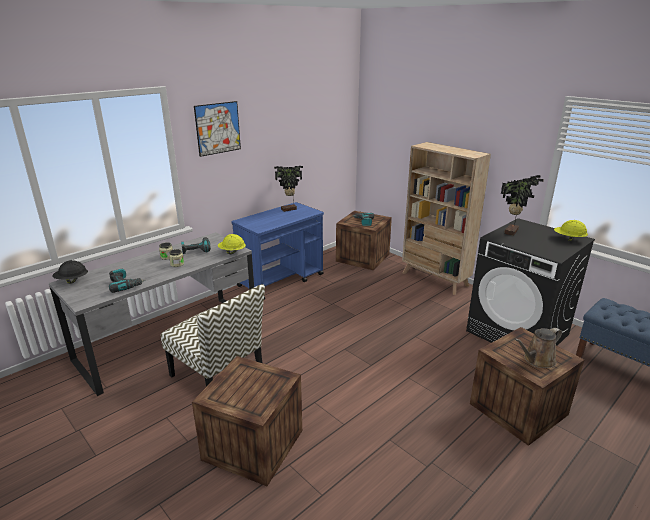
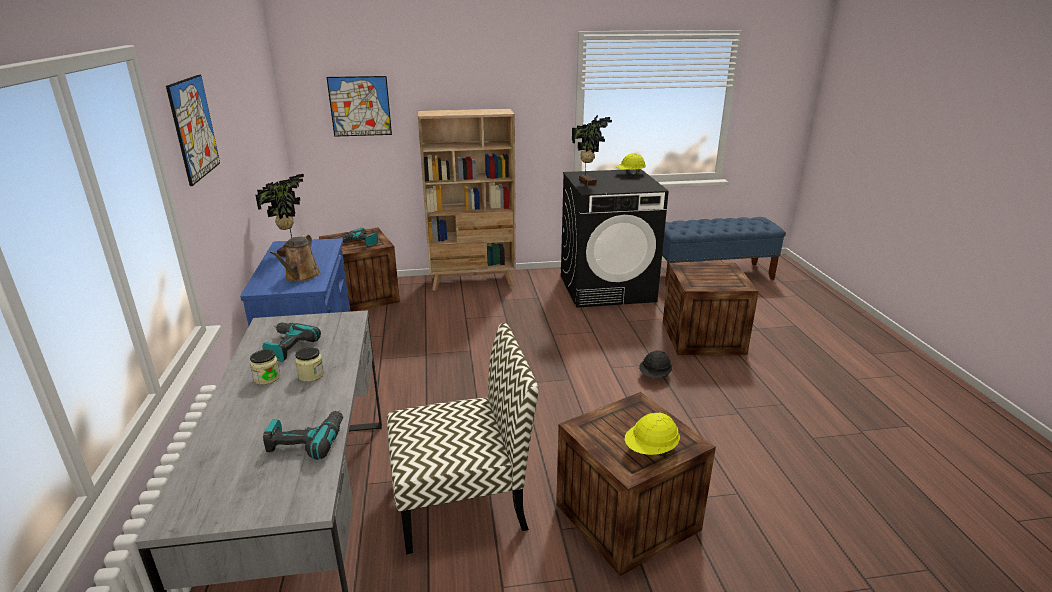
camera: 55 degrees left, 0 degrees up
black hard hat [52,260,88,284] -> black hard hat moved to [639,350,672,378]
yellow hard hat [218,234,246,254] -> yellow hard hat moved to [625,412,680,456]
brown watering can [515,328,562,368] -> brown watering can moved to [270,235,321,282]
none -> picture [327,76,392,137]

